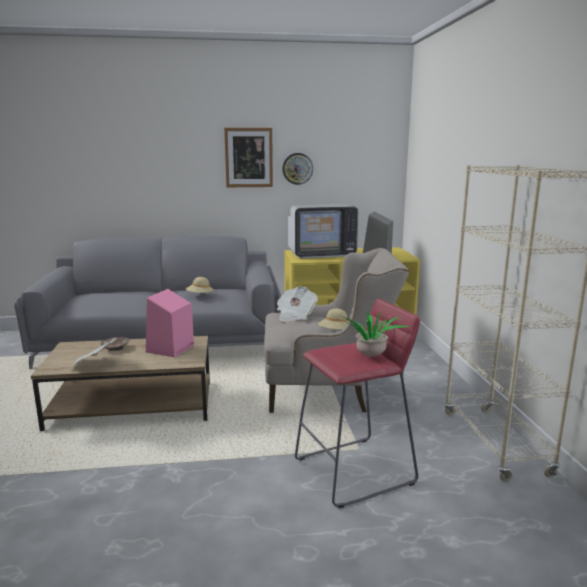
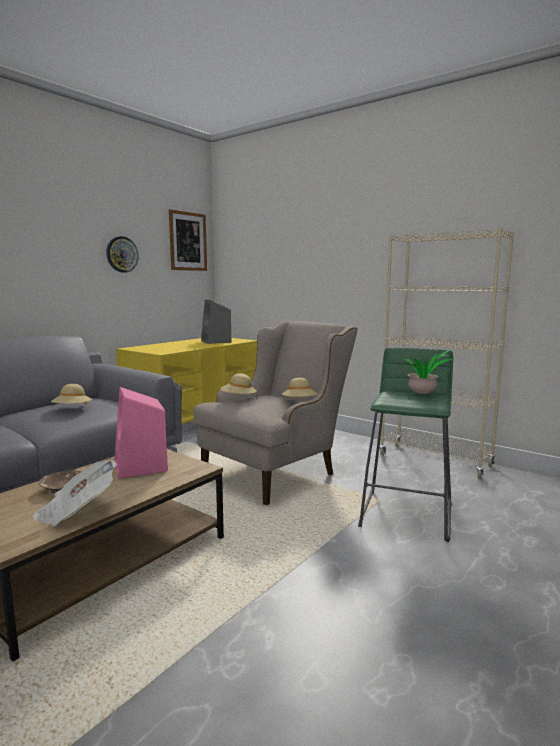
camera: 45 degrees left, 5 degrees down
picture [224,128,273,187] -> picture moved to [169,209,207,271]
newspaper [277,286,318,322] -> beige hat [221,373,257,394]
television [288,204,358,258] -> none
red stool [295,299,420,508] -> green stool [358,348,453,542]

